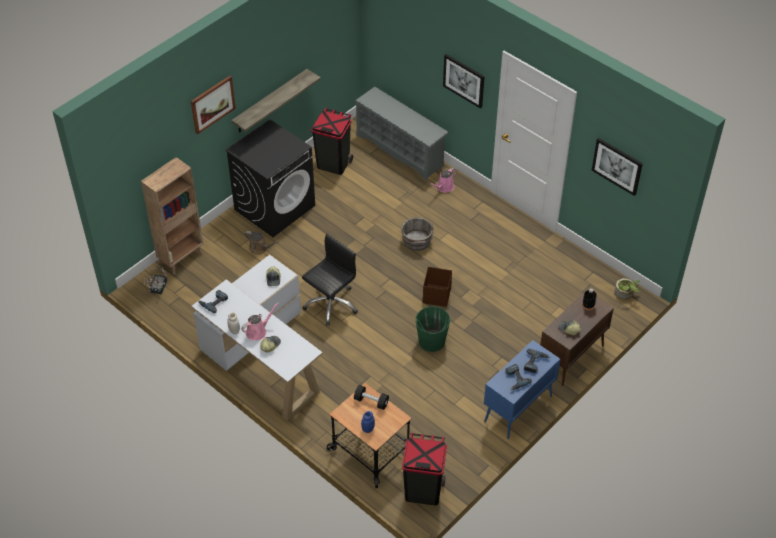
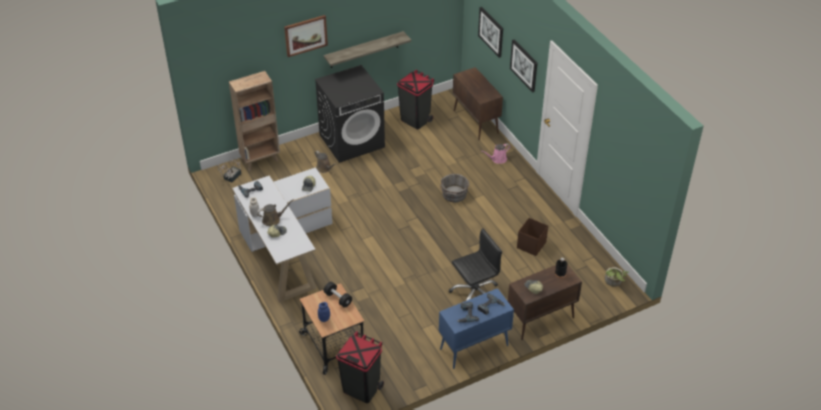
camera: 20 degrees right, 5 degrees down
pink watering can [241,302,278,340] -> brown watering can [257,199,294,226]
black office chair [302,234,358,326] -> black office chair moved to [449,228,502,301]
grey shoe rack [355,87,449,180] -> brown cabinet [453,67,503,140]
green bucket [416,306,450,352] -> none
brown storage box [423,267,452,307] -> brown storage box moved to [517,218,548,256]
picture [592,138,643,196] -> picture moved to [478,7,503,58]

